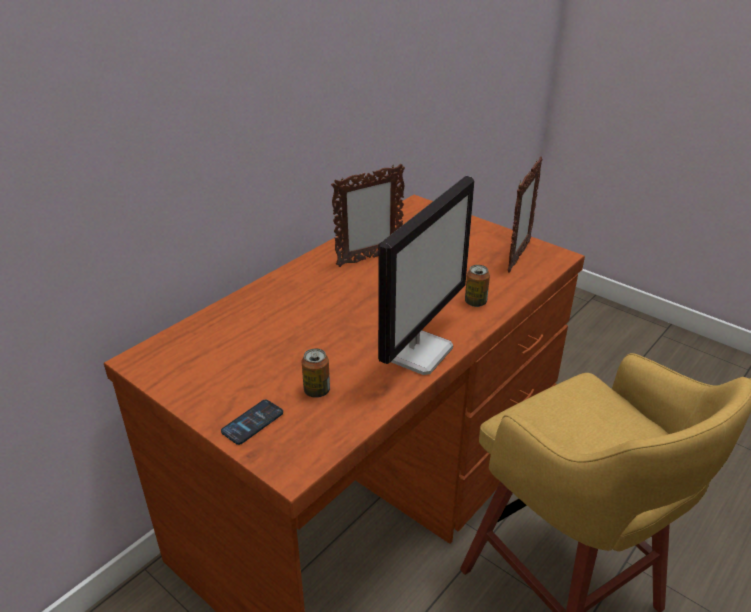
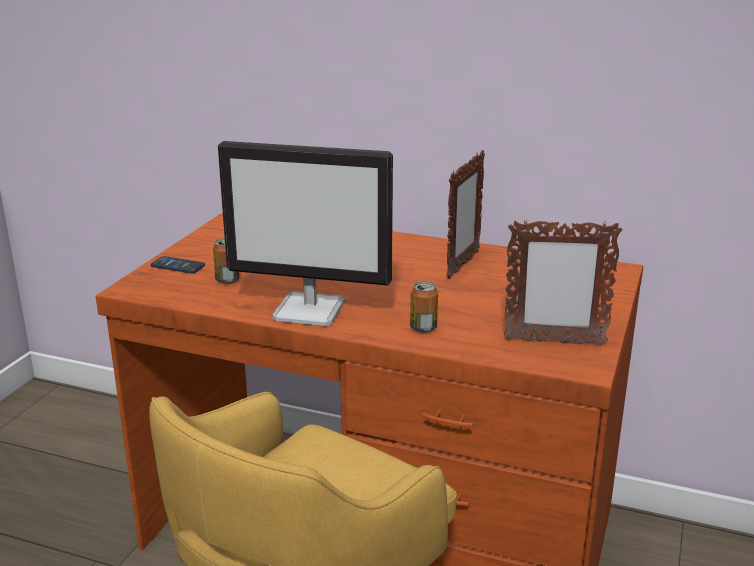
camera: 70 degrees right, 10 degrees down
picture frame [331,164,405,267] -> picture frame turned 105 degrees counterclockwise [446,150,485,279]

